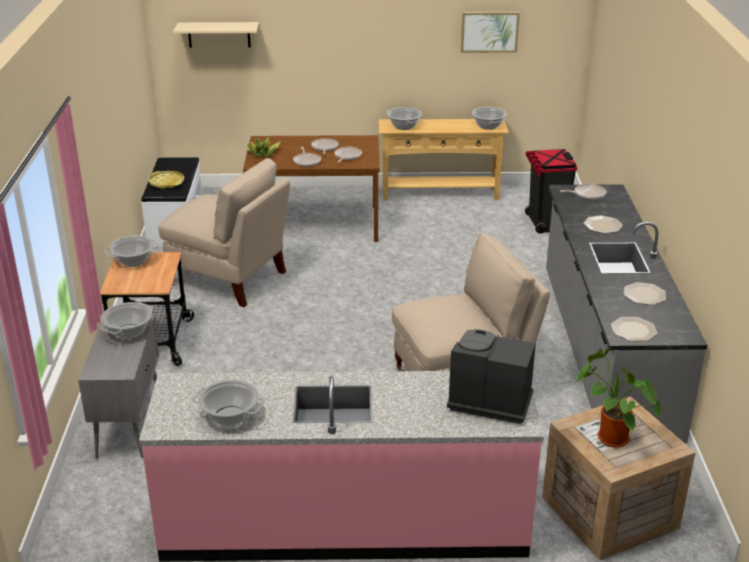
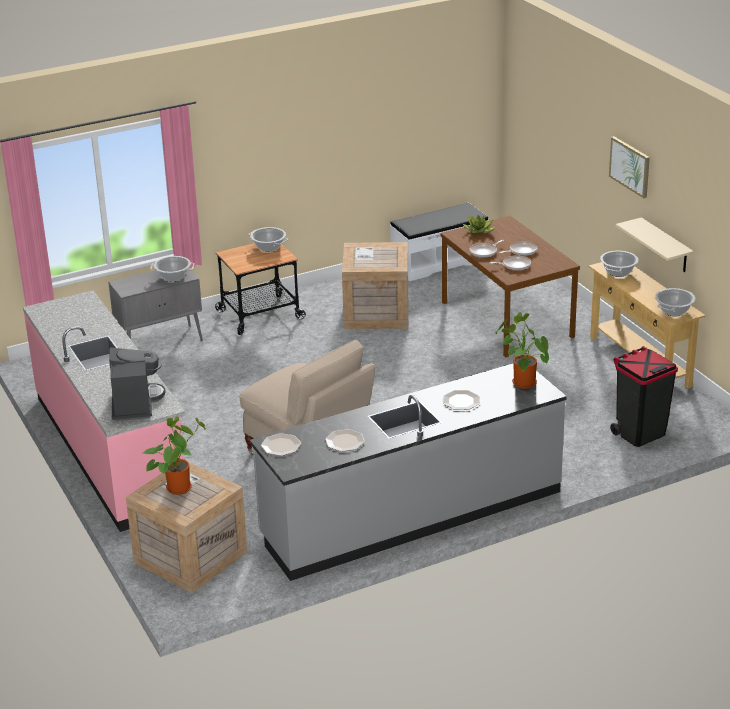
camera: 65 degrees right, 0 degrees up
yellow tray [149,171,184,189] -> none
beige chair [158,158,290,307] -> crate [342,242,408,329]
beige shelf [173,22,259,48] -> beige shelf moved to [616,217,694,272]
cooking pot [193,380,265,426] -> none
picture [461,12,520,53] -> picture moved to [609,136,650,198]
frying pan [560,184,606,200] -> potted plant [496,312,550,389]

